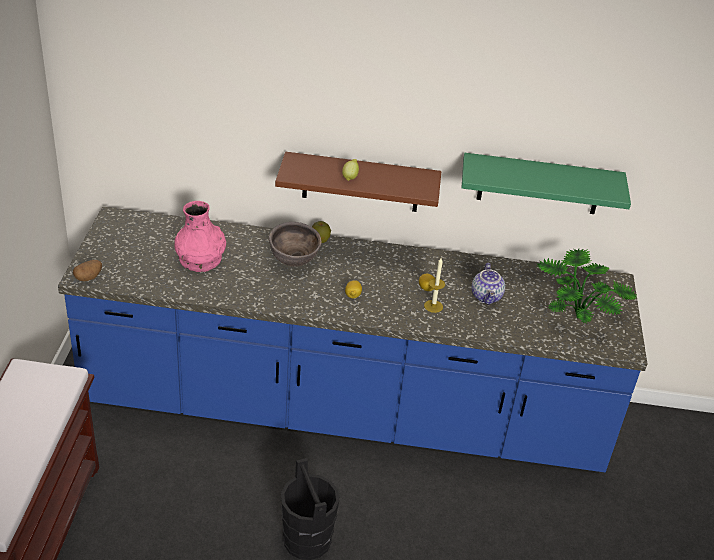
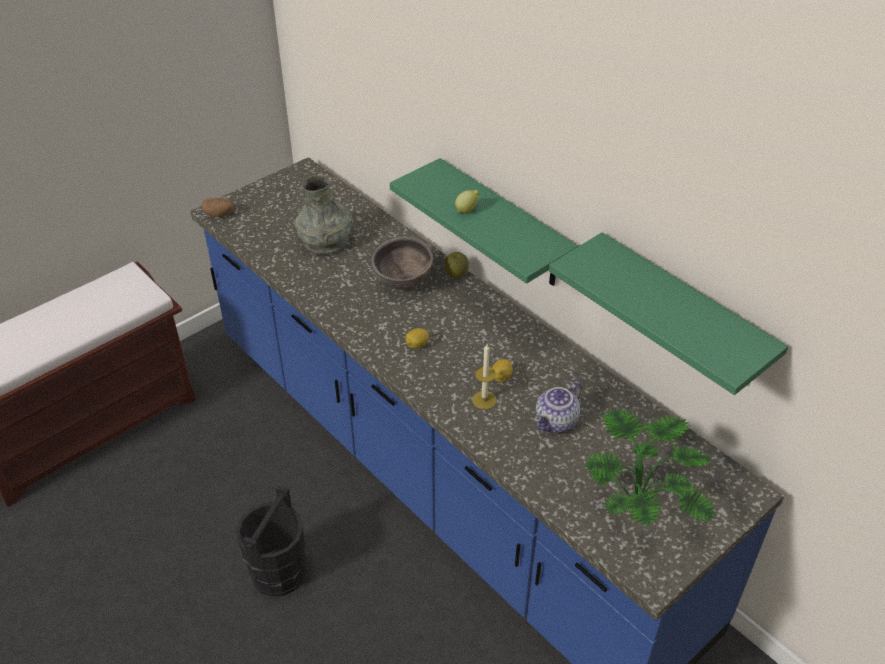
camera: 45 degrees right, 5 degrees up
pink vase [174,201,226,272] -> grey vase [294,175,354,255]
brown shelf [275,152,441,212] -> green shelf [390,158,578,286]

